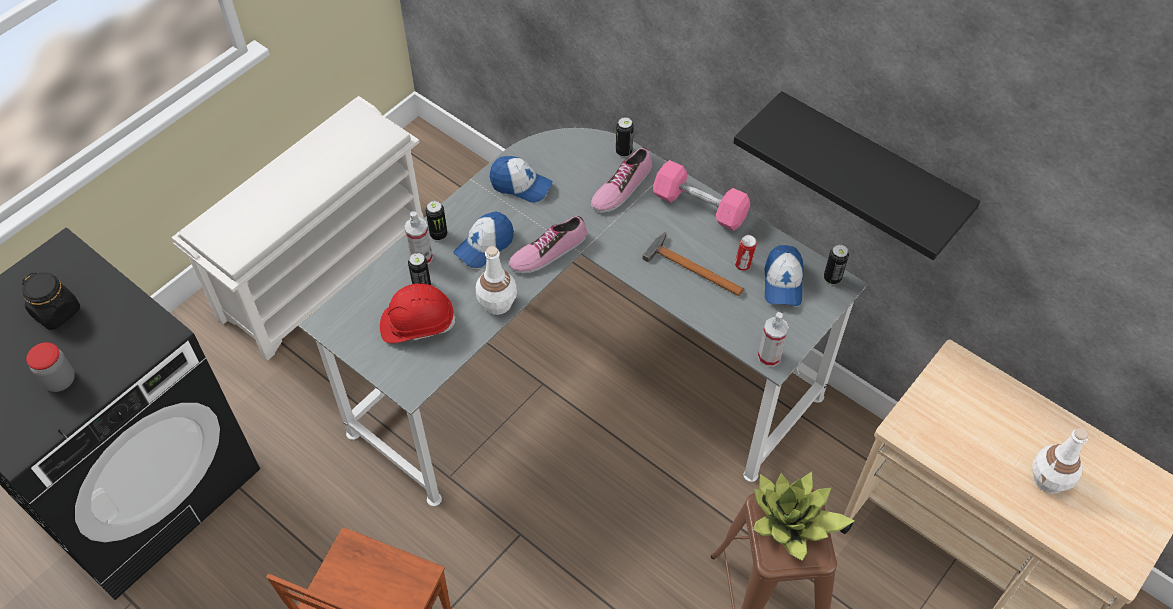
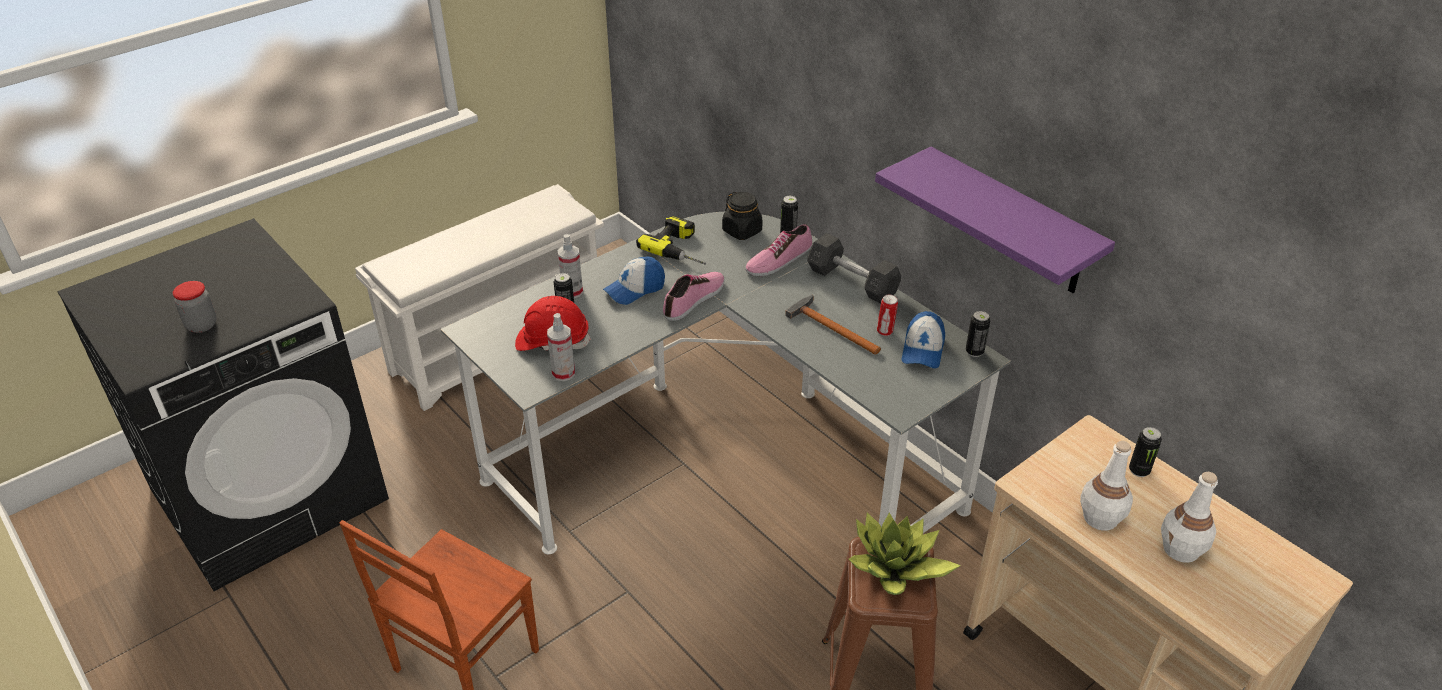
camera: 10 degrees right, 15 degrees down
black jar [22,272,80,330] -> black jar moved to [722,192,763,240]
can [426,201,448,241] -> can moved to [1129,427,1162,477]
white bottle [476,246,517,315] -> white bottle moved to [1080,441,1133,531]
cap [490,156,553,203] -> power drill [636,216,706,265]
shoe [509,216,587,274] -> shoe turned 150 degrees clockwise [663,272,725,321]
pink dumbbell [653,160,750,231] -> grey dumbbell [807,233,901,304]
black shelf [733,91,980,260] -> purple shelf [875,147,1115,293]
spray bottle [758,312,789,367] -> spray bottle moved to [547,313,575,381]

